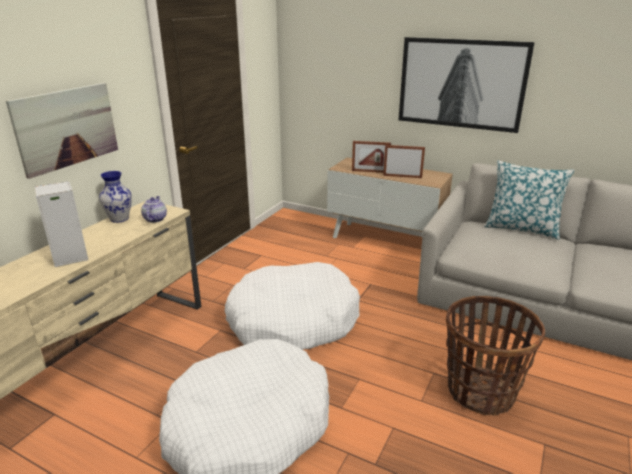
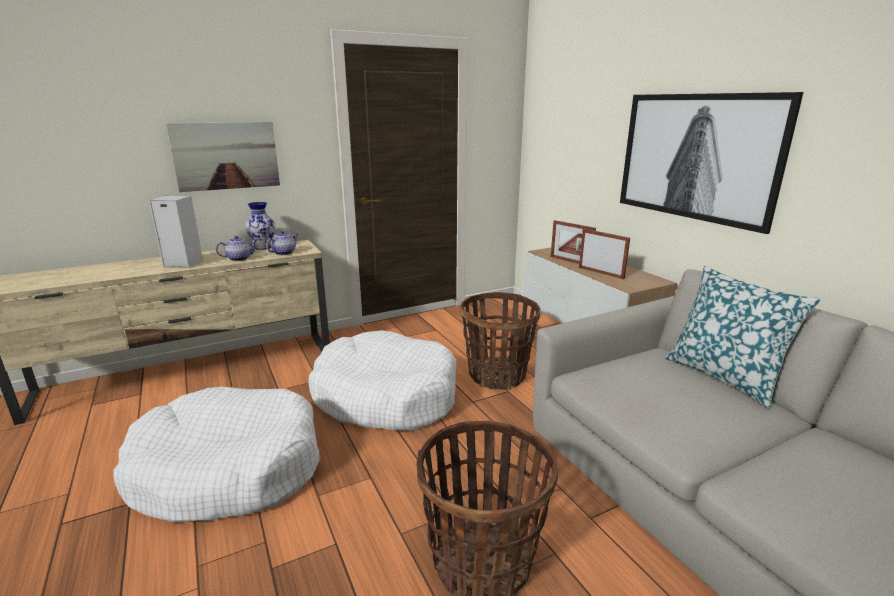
camera: 35 degrees right, 5 degrees down
none -> teapot [216,236,258,261]
none -> basket [460,292,540,390]

